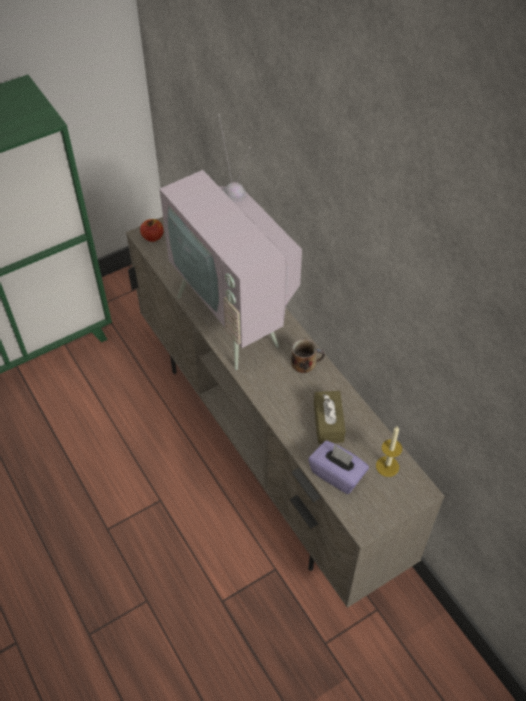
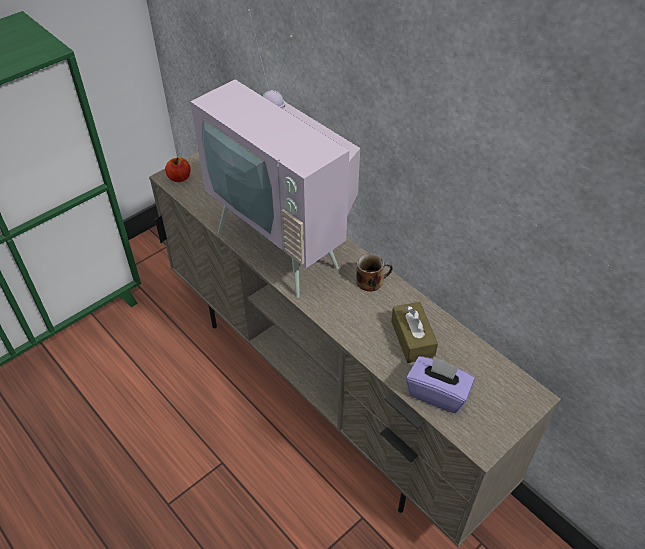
camera: 10 degrees left, 5 degrees down
candle [376,426,402,477] -> none

